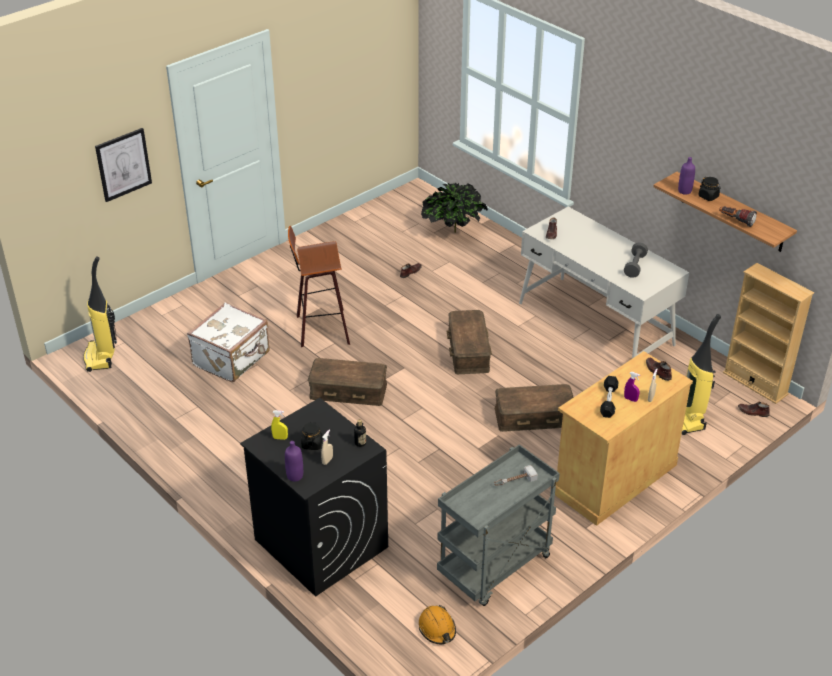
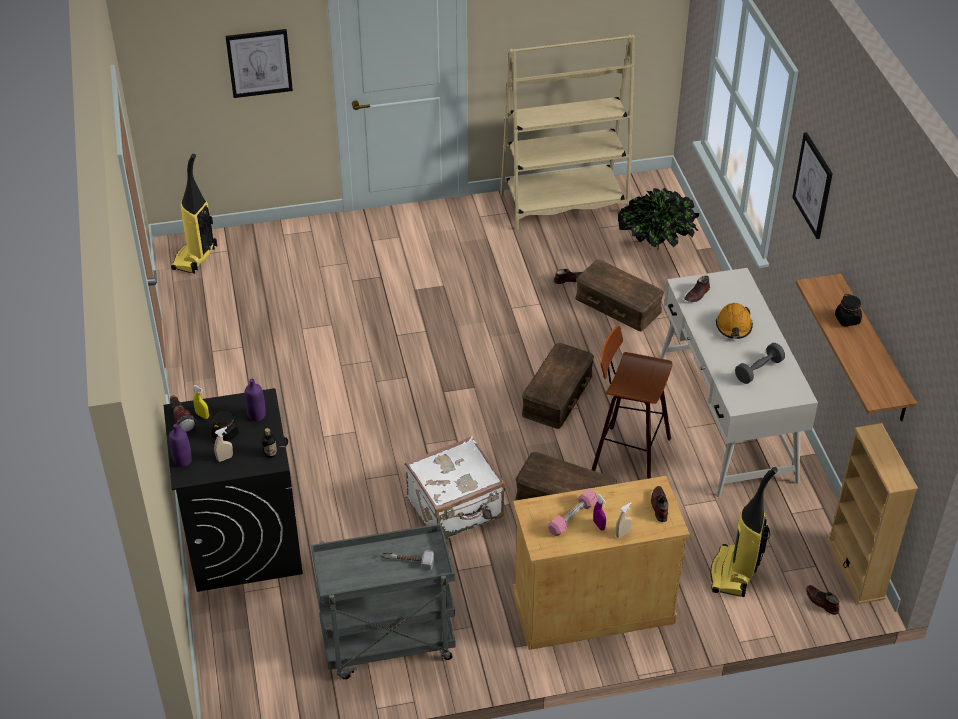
camera: 30 degrees right, 5 degrees up
white suitcase [187,303,270,382] -> white suitcase moved to [405,436,505,539]
stool [288,226,350,347] -> stool moved to [592,325,673,479]
brown storage box [308,358,387,406] -> brown storage box moved to [575,260,664,331]
orange hard hat [419,605,456,644] -> orange hard hat moved to [716,303,753,339]
black dumbbell [600,376,619,418] -> pink dumbbell [548,488,598,536]
purple bottle [678,157,695,195] -> purple bottle moved to [245,379,266,422]
flashlight [719,206,757,227] -> flashlight moved to [170,396,197,433]
none -> beige bookcase [500,35,635,230]
none -> picture [792,132,833,239]

